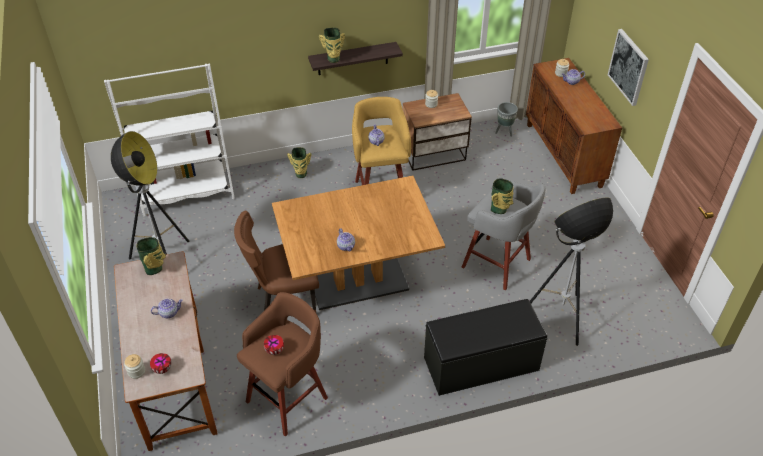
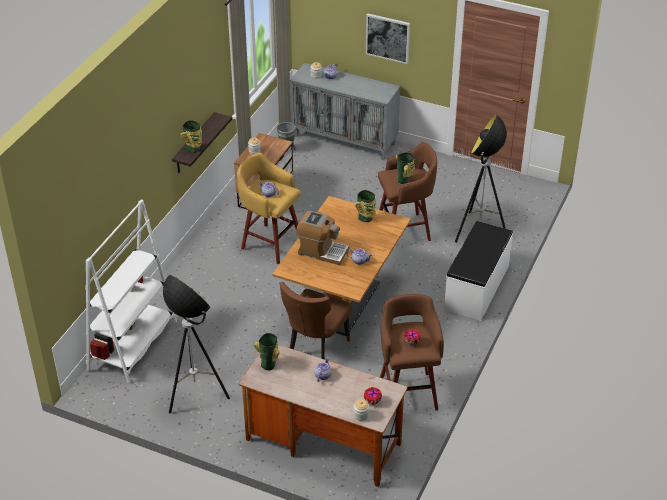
camera: 50 degrees left, 5 degrees down
vase [287,147,311,178] -> vase moved to [355,190,376,222]
black bench [424,299,547,396] -> white bench [444,221,513,321]
grey stool [462,180,545,290] -> brown stool [378,142,437,241]
brown cabinet [526,58,622,194] -> grey cabinet [290,63,400,160]
none -> coffee machine [296,211,349,265]

